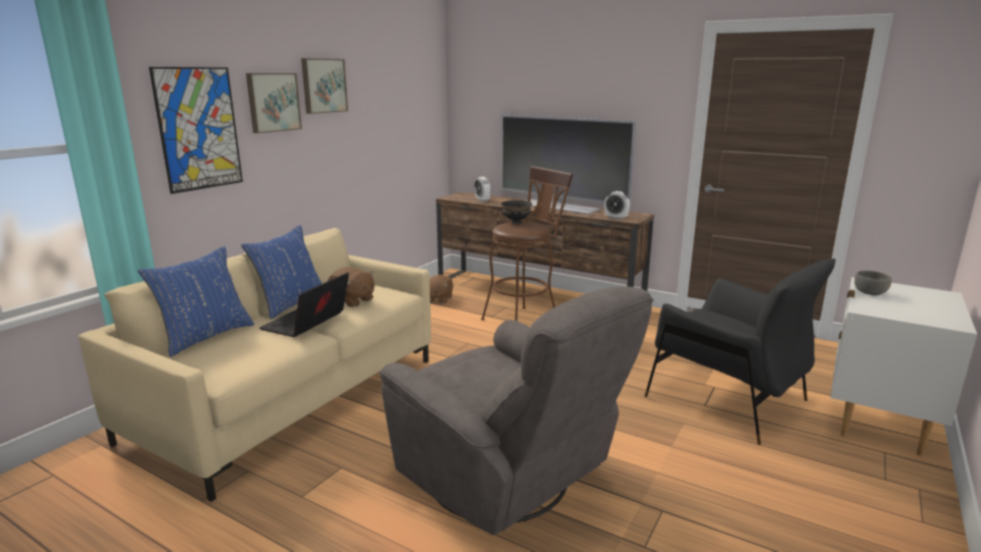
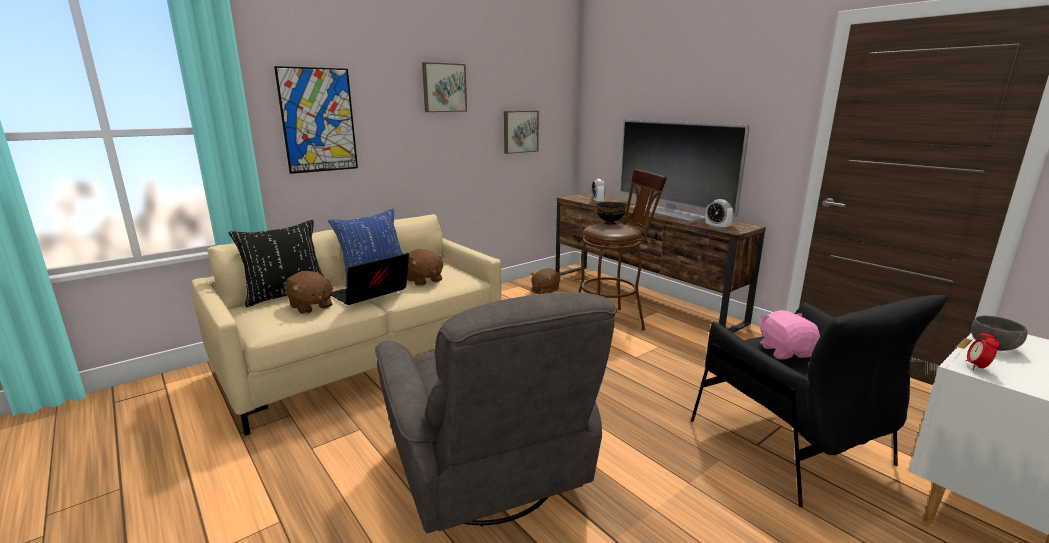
camera: 20 degrees right, 0 degrees up
blue pillow [137,246,254,357] -> black pillow [229,220,324,308]
picture [246,73,302,133] -> picture moved to [504,111,539,154]
none -> brown plush toy [286,271,334,314]
none -> pink plush toy [760,310,820,360]
none -> alarm clock [966,330,1001,370]

